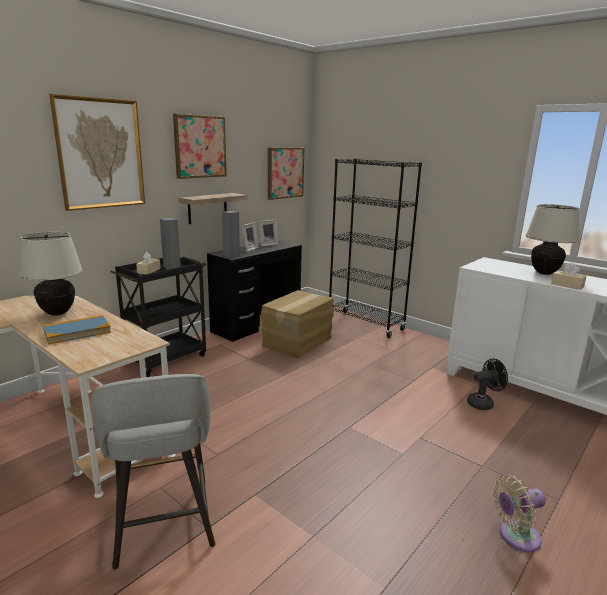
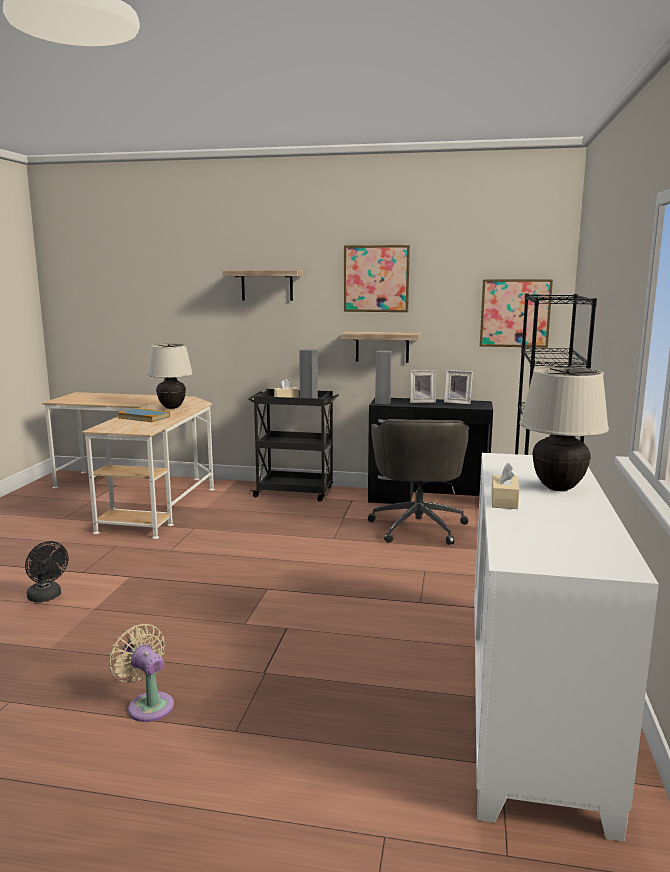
camera: 60 degrees right, 5 degrees down
picture [49,94,145,211] -> shelf [223,270,303,301]
grey stool [91,374,215,569] -> none
cardboard box [261,290,334,358] -> grey office chair [368,419,469,545]
black fan [467,359,508,410] -> black fan moved to [25,541,68,602]

